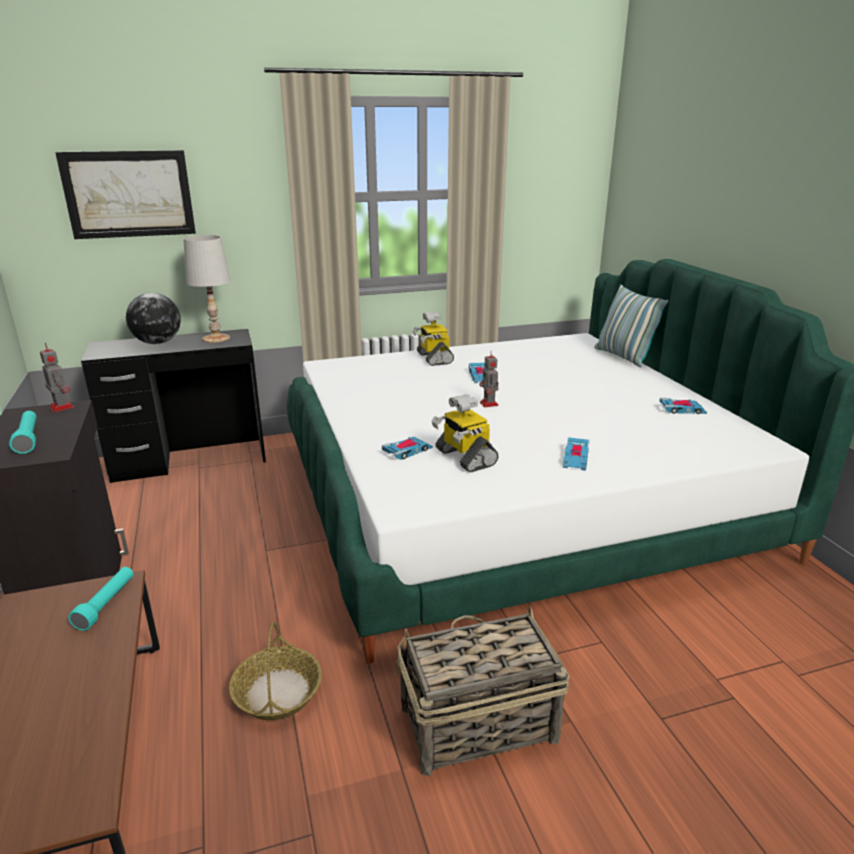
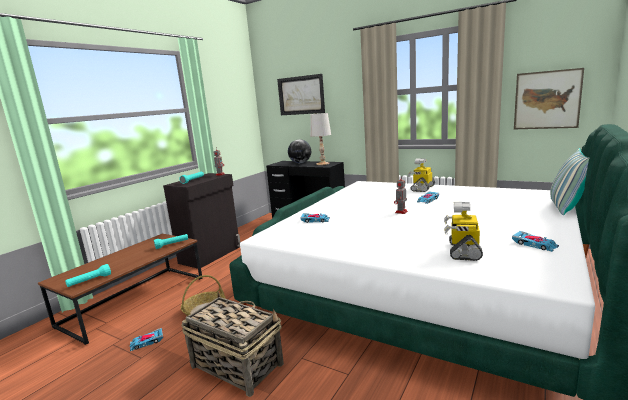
camera: 50 degrees right, 10 degrees down
toy robot [432,395,499,473] -> toy robot moved to [444,202,483,261]
toy car [563,437,590,471] -> toy car moved to [130,328,163,351]
none -> turquoise flashlight [65,264,111,287]
none -> picture [514,68,584,129]

